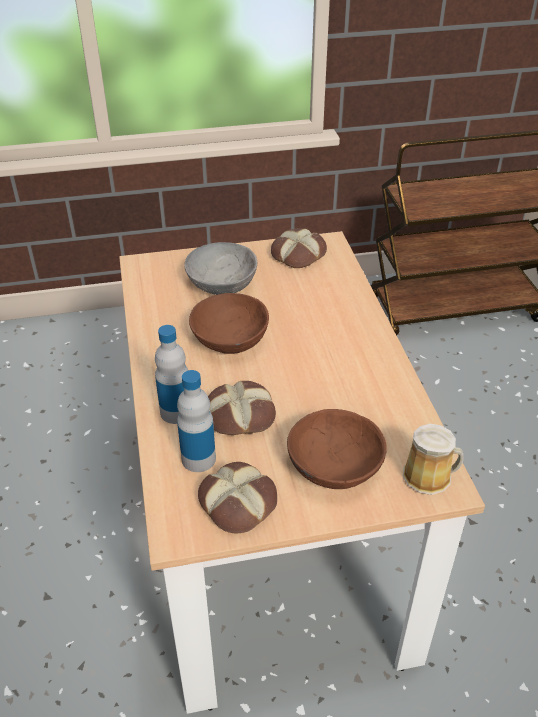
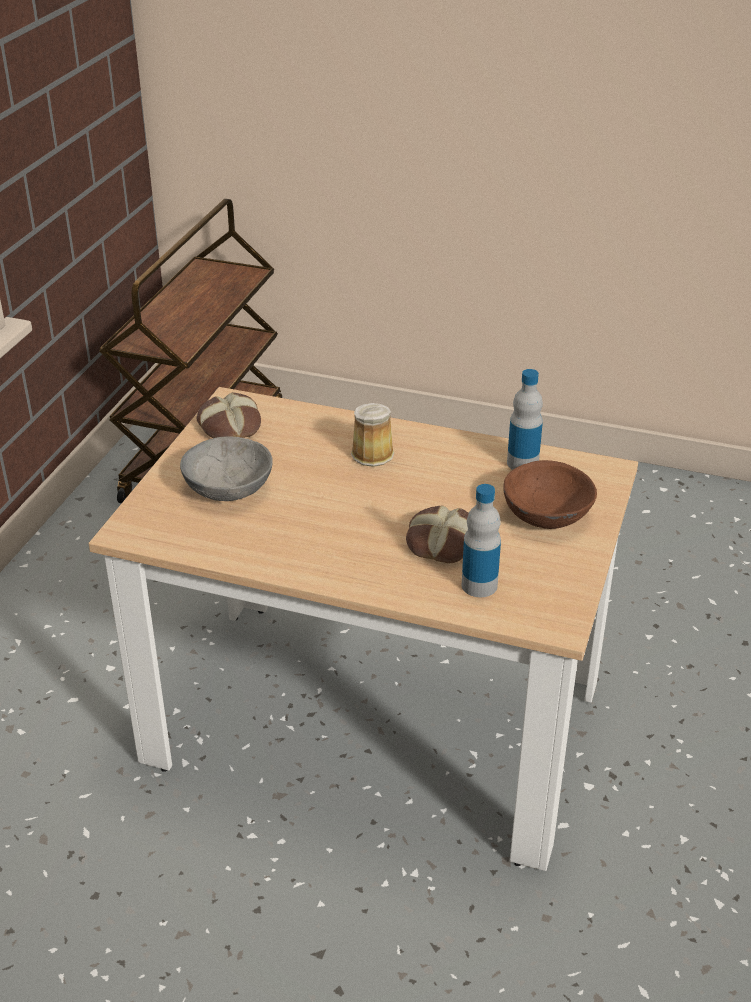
camera: 60 degrees left, 5 degrees down
bottle [155,325,188,424] -> bottle moved to [507,369,543,470]
brown bowl [189,293,269,354] -> none
bread [198,462,277,533] -> none
mug [403,424,464,495] -> mug moved to [351,403,395,467]

